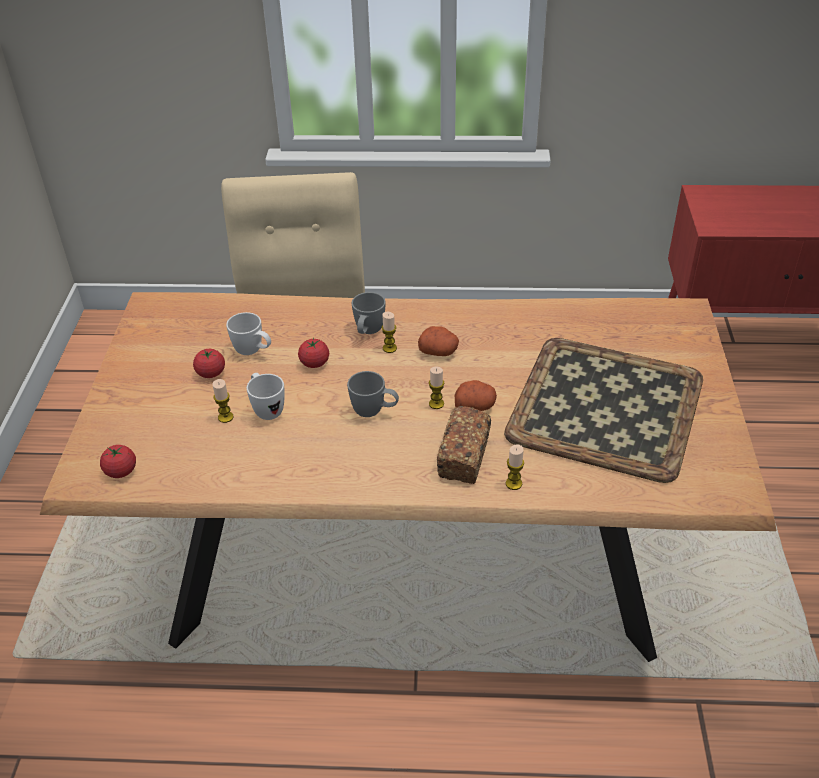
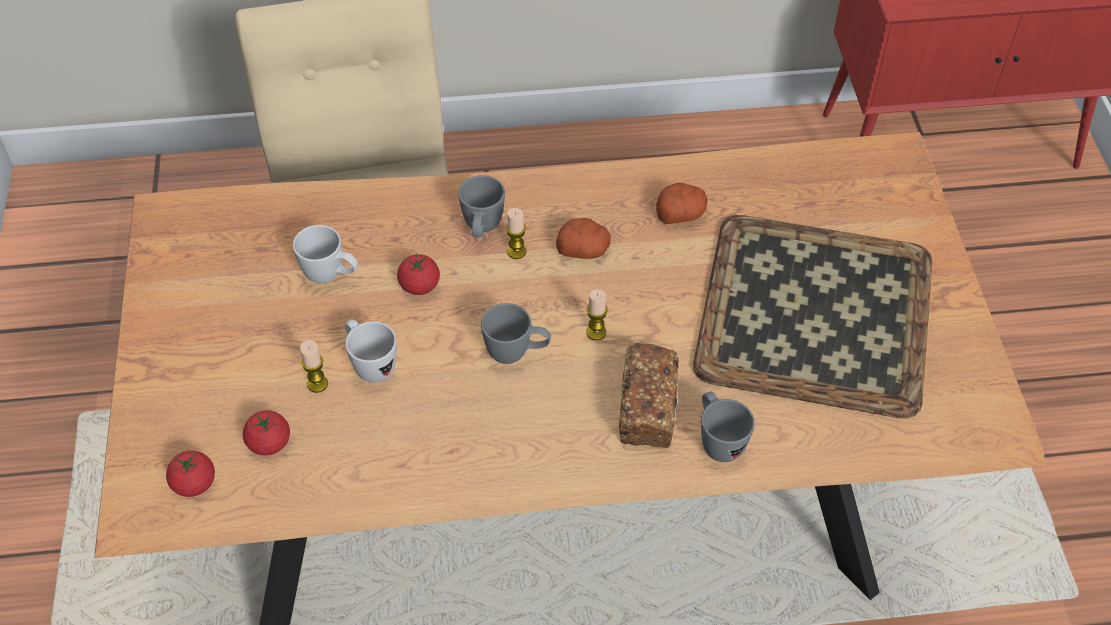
camera: 10 degrees left, 10 degrees up
tomato [193,349,225,378] -> tomato moved to [243,410,290,455]
potato [455,380,497,411] -> potato moved to [656,183,708,224]
candle [506,444,524,490] -> grey mug [701,392,755,462]

